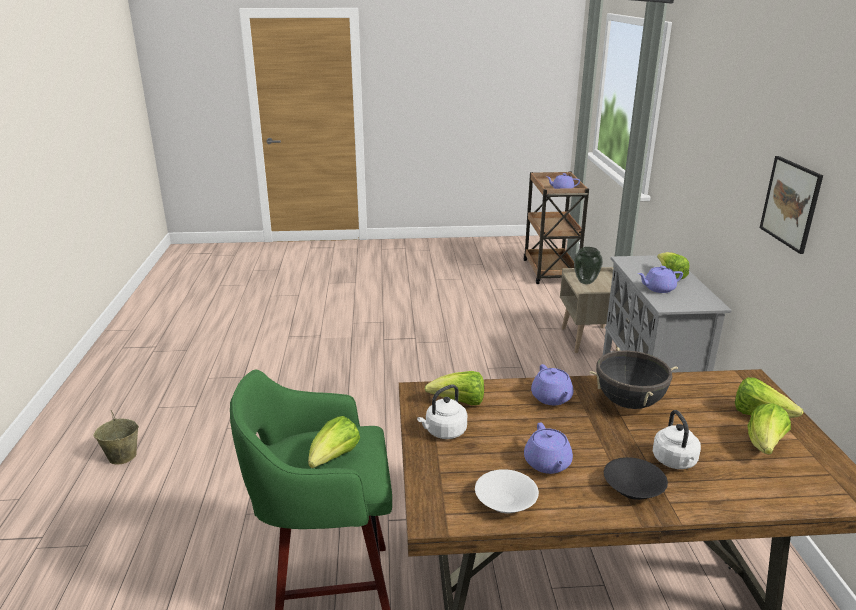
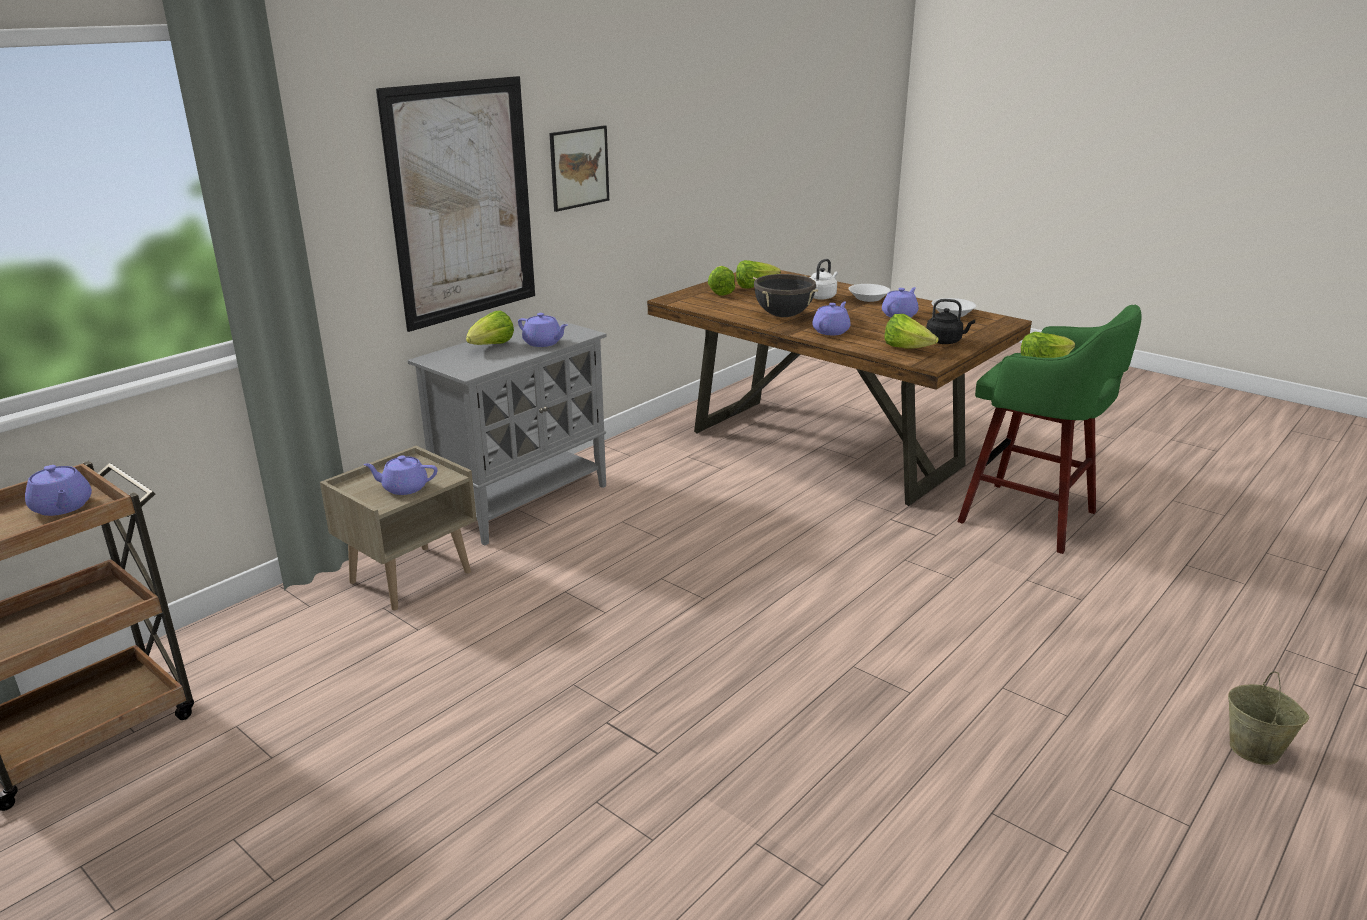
camera: 135 degrees left, 0 degrees up
white kettle [417,384,467,439] -> black kettle [926,299,975,344]
vase [574,247,603,284] -> purple teapot [363,455,437,495]
black bowl [604,457,668,500] -> white bowl [848,284,891,302]
none -> picture [376,76,535,332]

